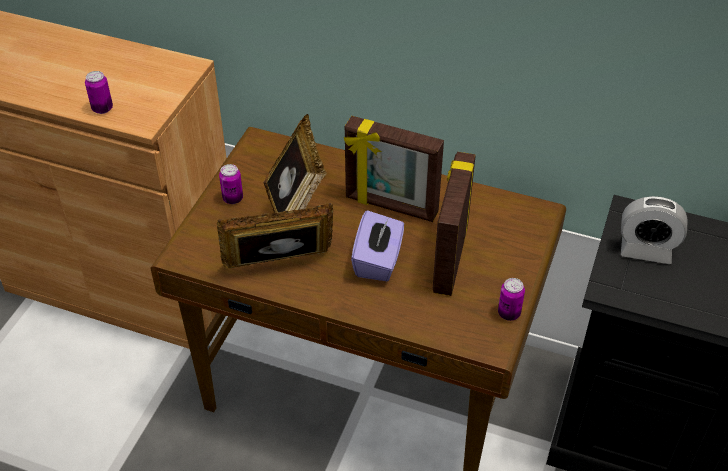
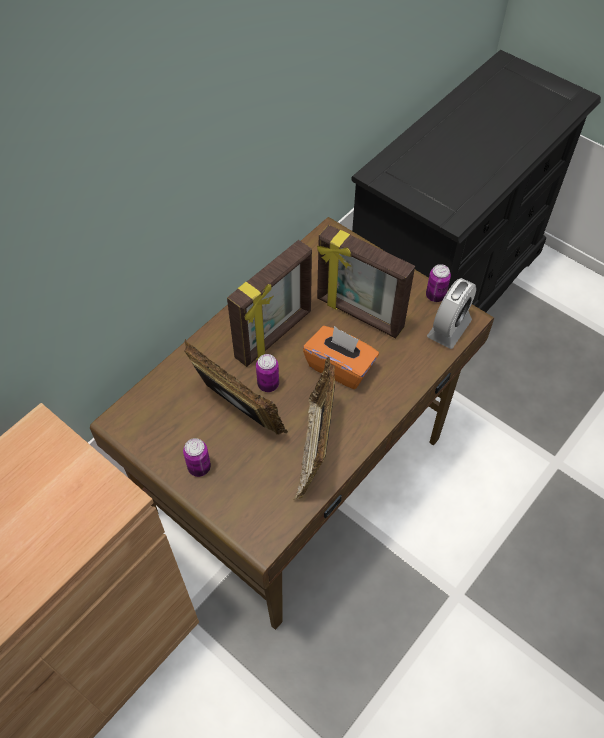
camera: 70 degrees left, 10 degrees up
can [85,71,113,114] -> can moved to [256,354,279,392]
purple tissue box [351,210,404,281] -> orange tissue box [303,326,379,389]
alarm clock [621,196,687,264] -> alarm clock moved to [427,278,476,349]

